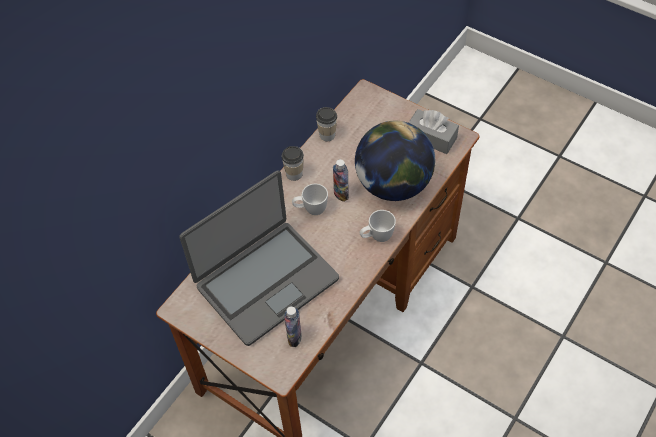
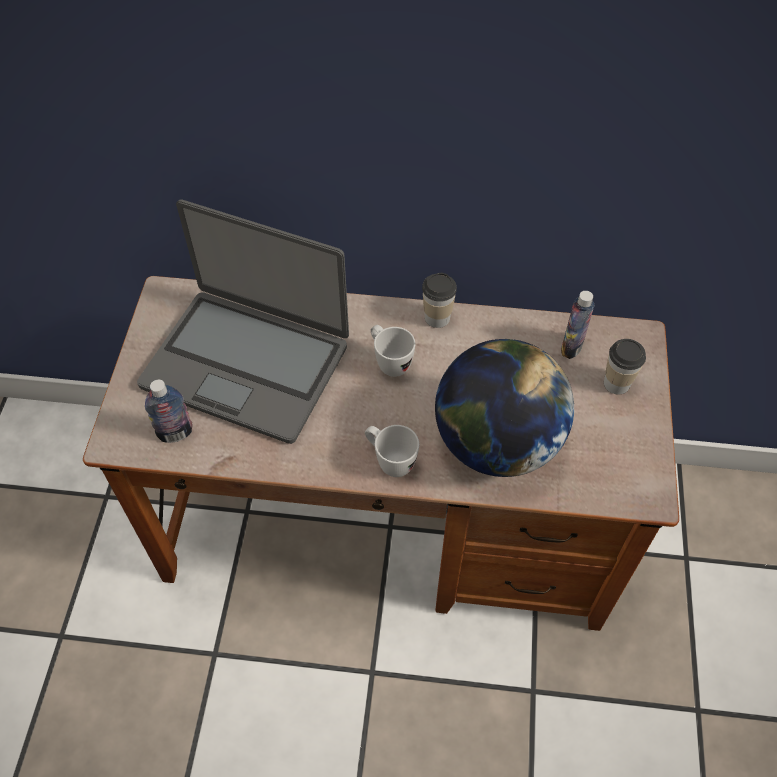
camera: 60 degrees right, 0 degrees up
cup [316,107,337,141] -> cup moved to [604,339,646,395]
bottle [333,159,349,202] -> bottle moved to [561,291,595,359]
grey tissue box [409,109,459,154] -> none

